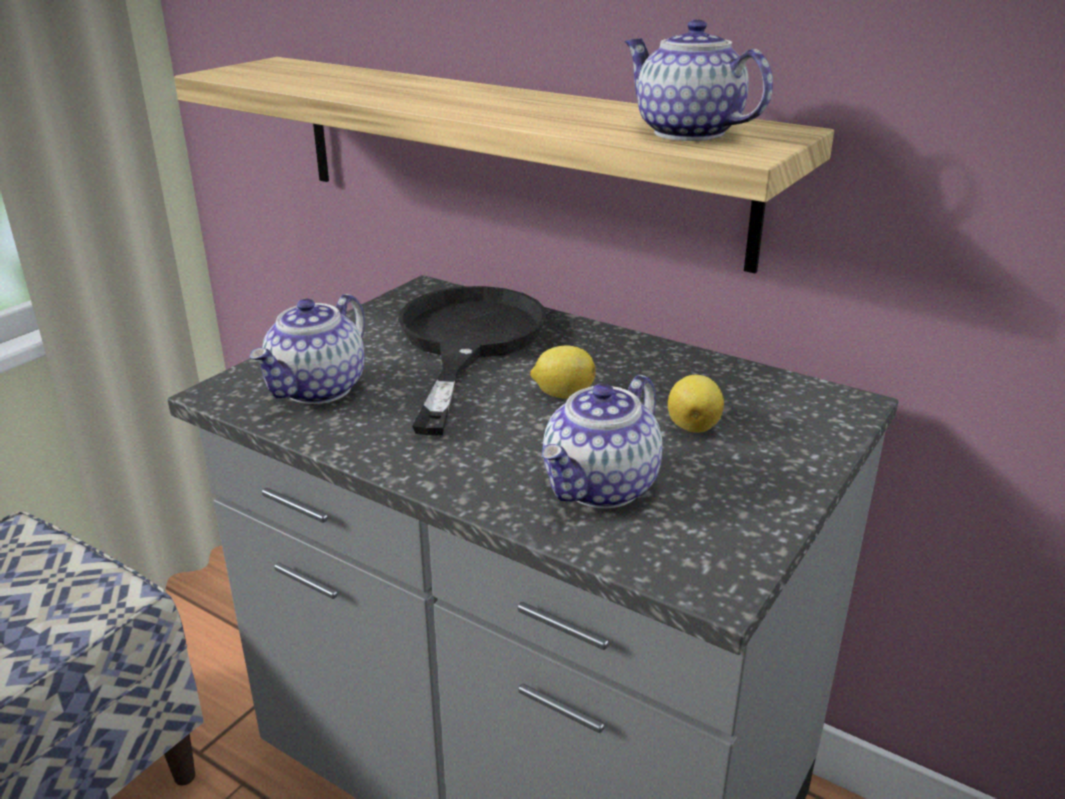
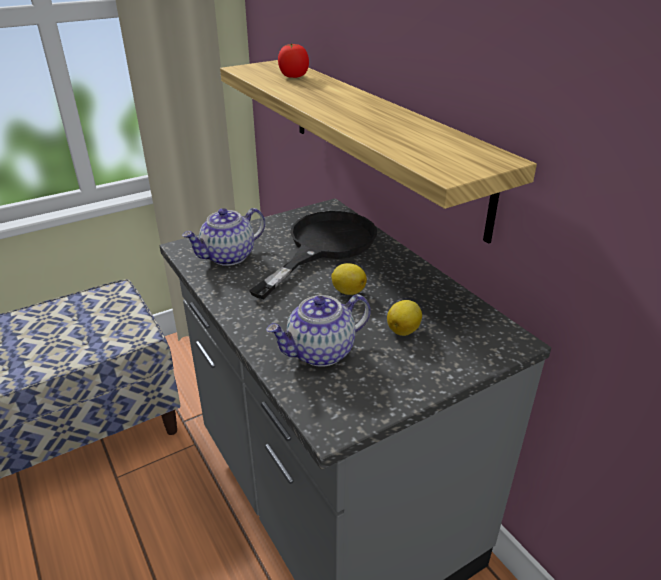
camera: 25 degrees right, 5 degrees up
teapot [624,19,773,141] -> none
none -> tomato [278,44,309,78]

